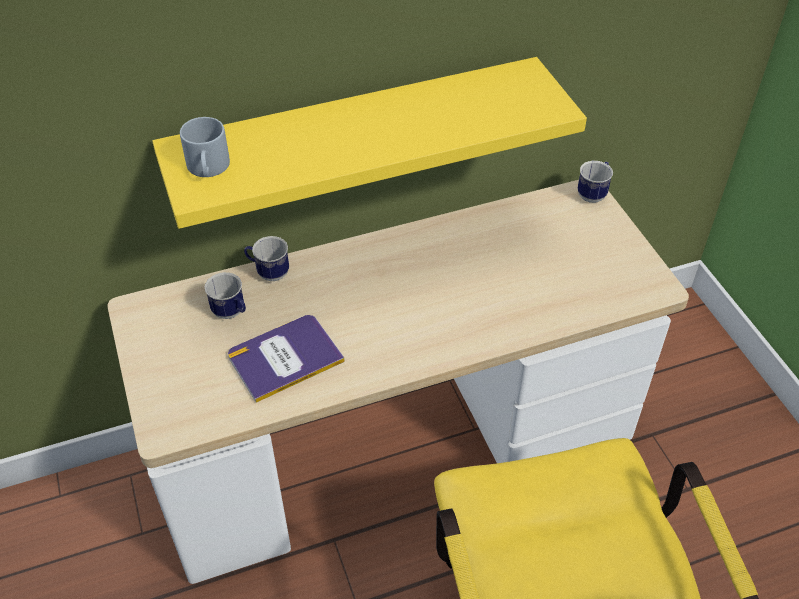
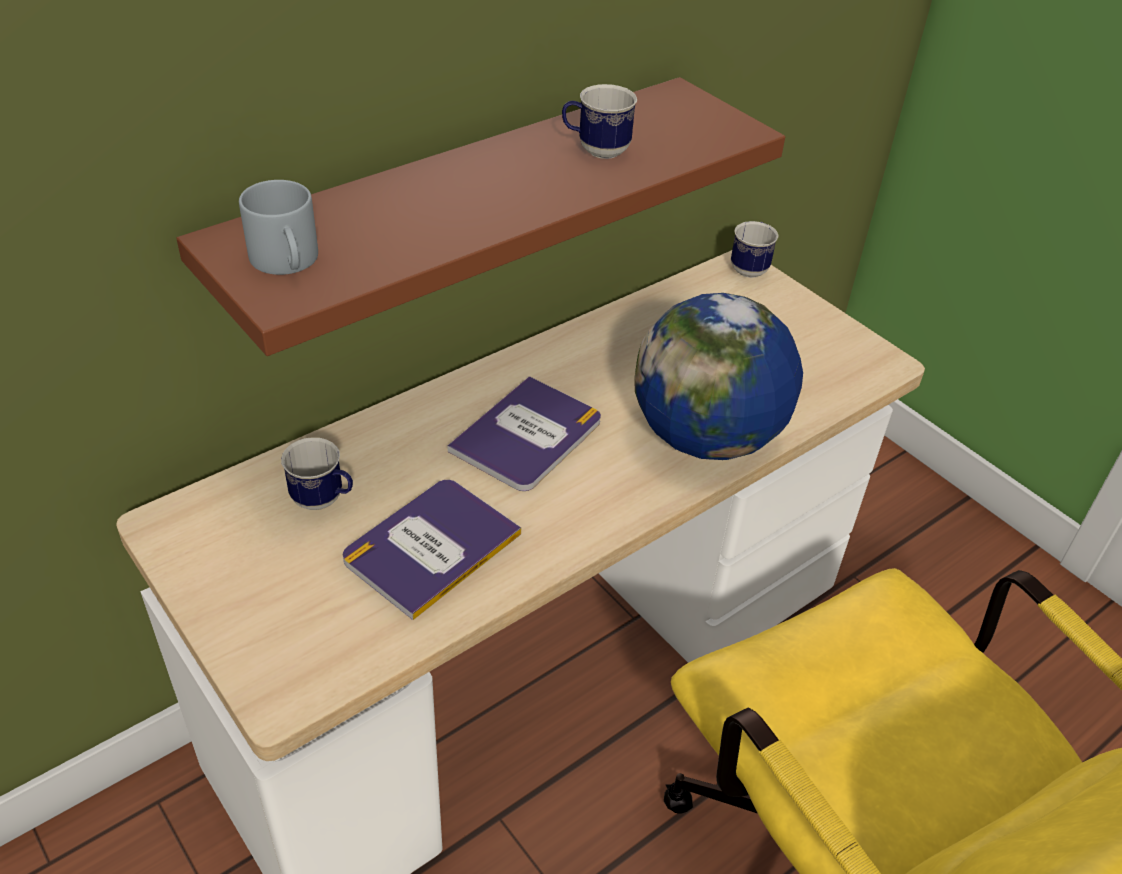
camera: 20 degrees left, 5 degrees down
yellow shelf [152,57,587,229] -> brown shelf [176,77,785,356]
mug [244,236,289,281] -> mug moved to [562,84,637,159]
none -> book [447,376,601,491]
none -> globe [634,293,803,460]

